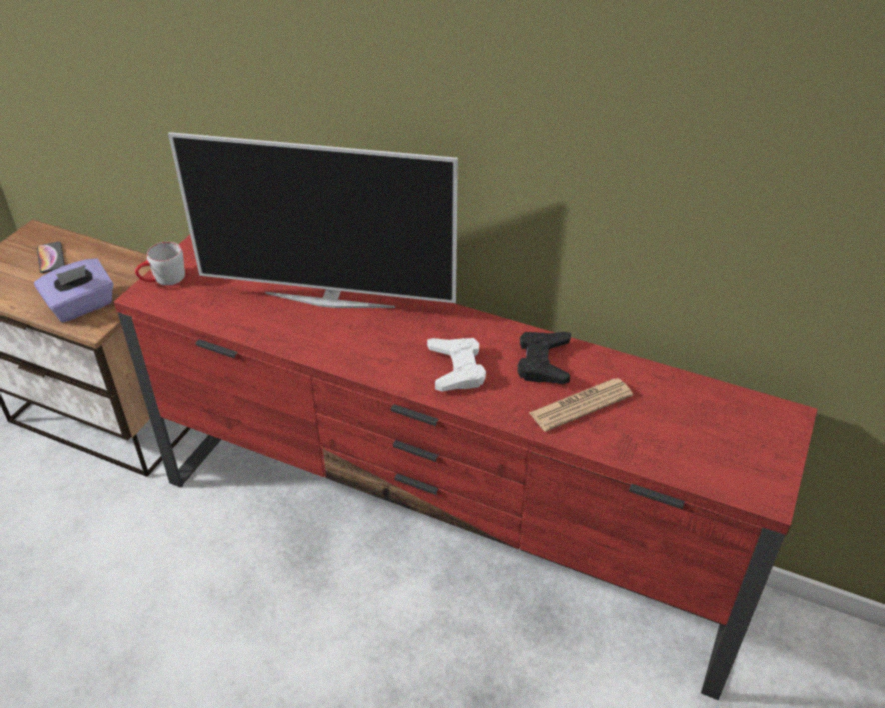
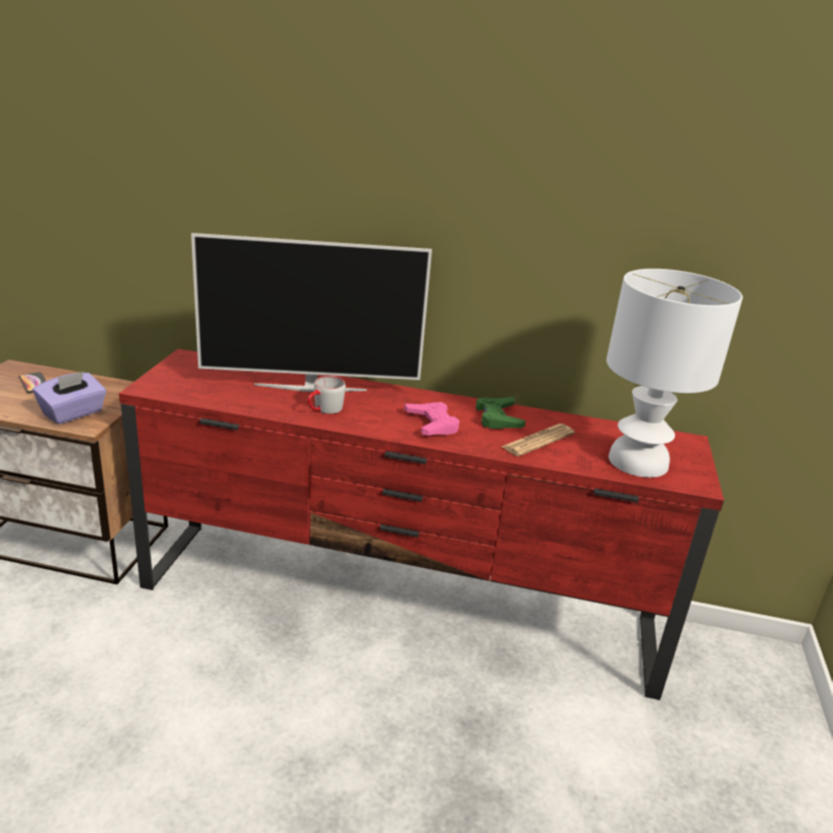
camera: 15 degrees left, 15 degrees down
grey mug [135,242,185,286] -> grey mug moved to [308,376,346,414]
white game controller [427,338,486,392] -> pink game controller [404,402,459,436]
black game controller [517,332,571,384] -> green game controller [476,397,526,429]
none -> white table lamp [606,269,743,478]

